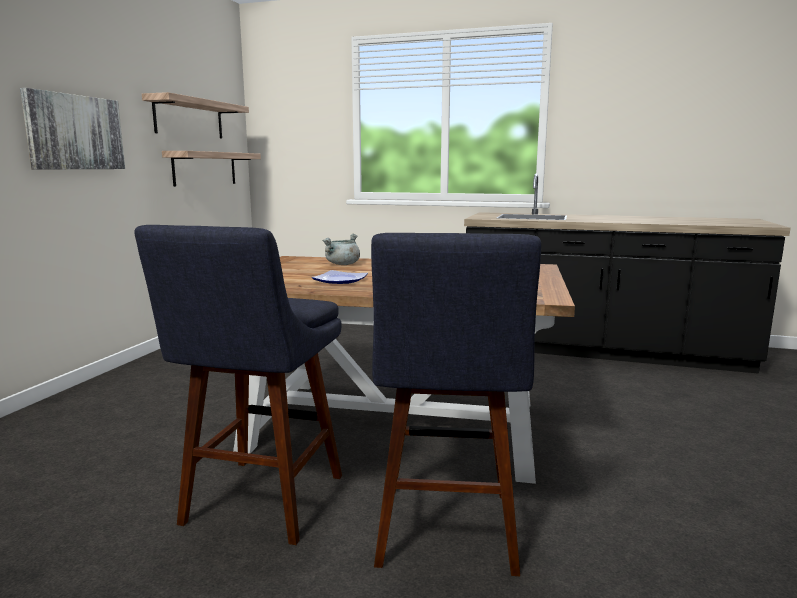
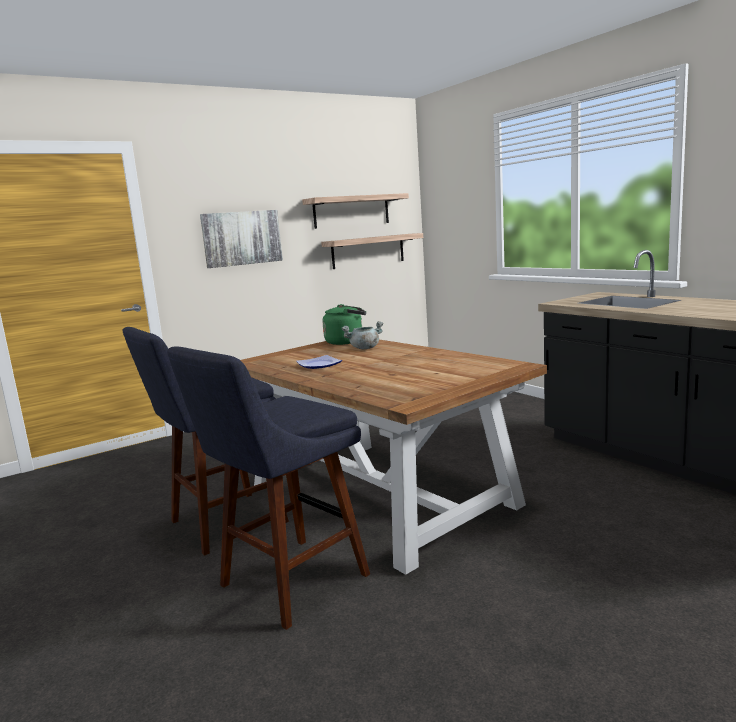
camera: 40 degrees right, 0 degrees up
none -> green kettle [322,304,366,345]

